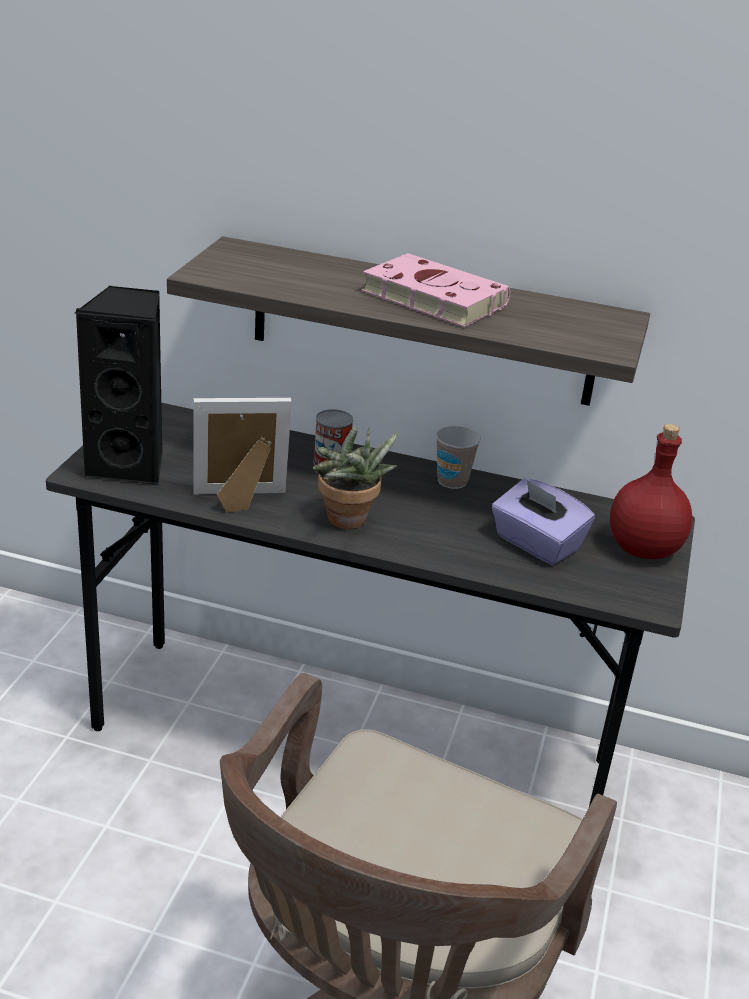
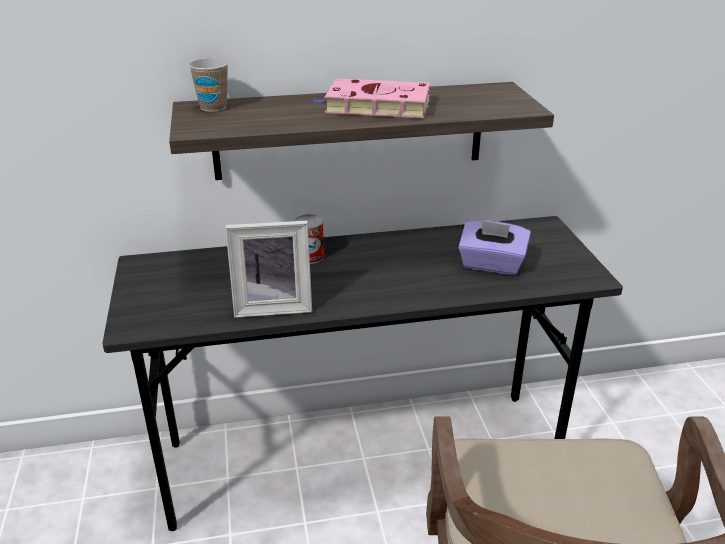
camera: 25 degrees left, 0 degrees up
black speaker [75,286,163,485] -> none
picture frame [193,398,292,513] -> picture frame turned 150 degrees counterclockwise [225,221,312,318]
potted plant [313,427,398,529] -> none
cup [436,426,481,489] -> cup moved to [189,58,229,112]
red bottle [610,424,692,559] -> none

